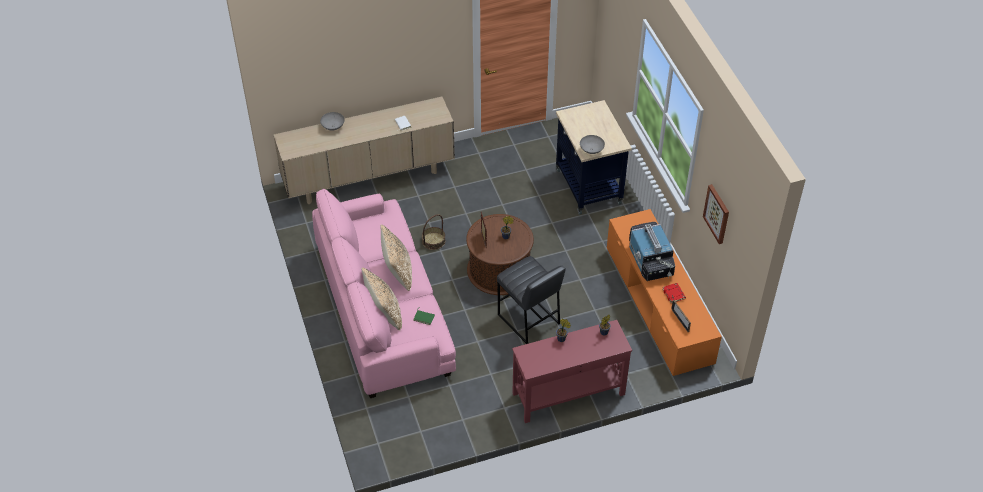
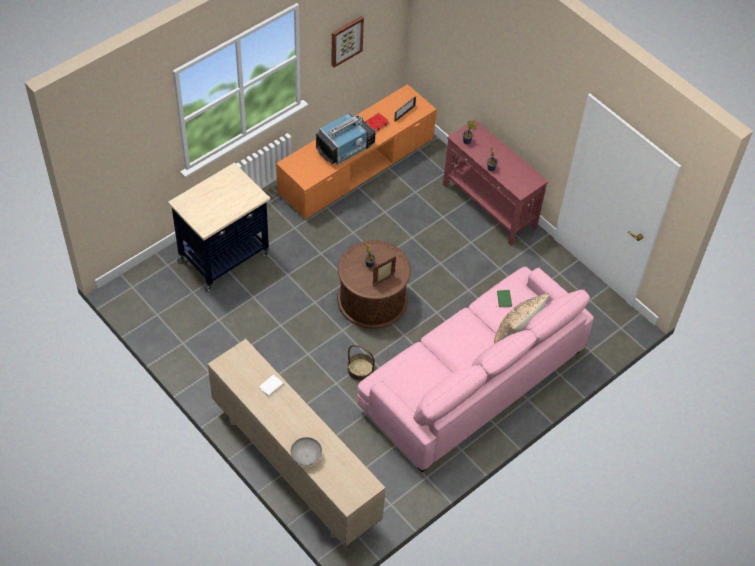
camera: 115 degrees left, 5 degrees up
beige pillow [380,225,412,291] -> none
grey stool [497,256,566,344] -> none
grey bowl [580,135,605,154] -> none

